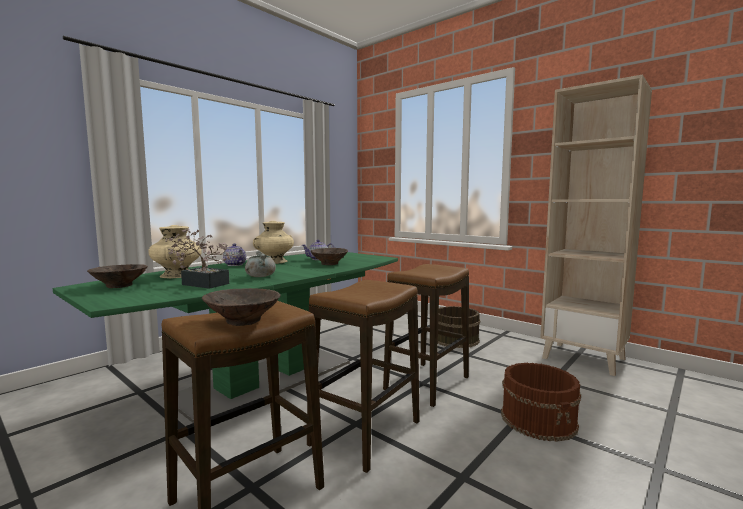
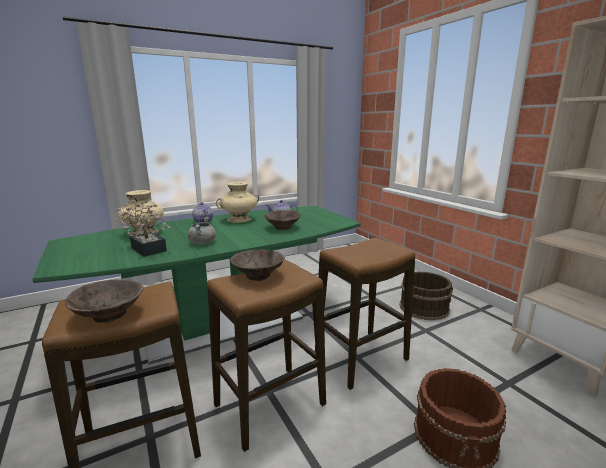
camera: 20 degrees right, 10 degrees up
brown bowl [87,264,148,288] -> brown bowl moved to [230,250,285,281]

